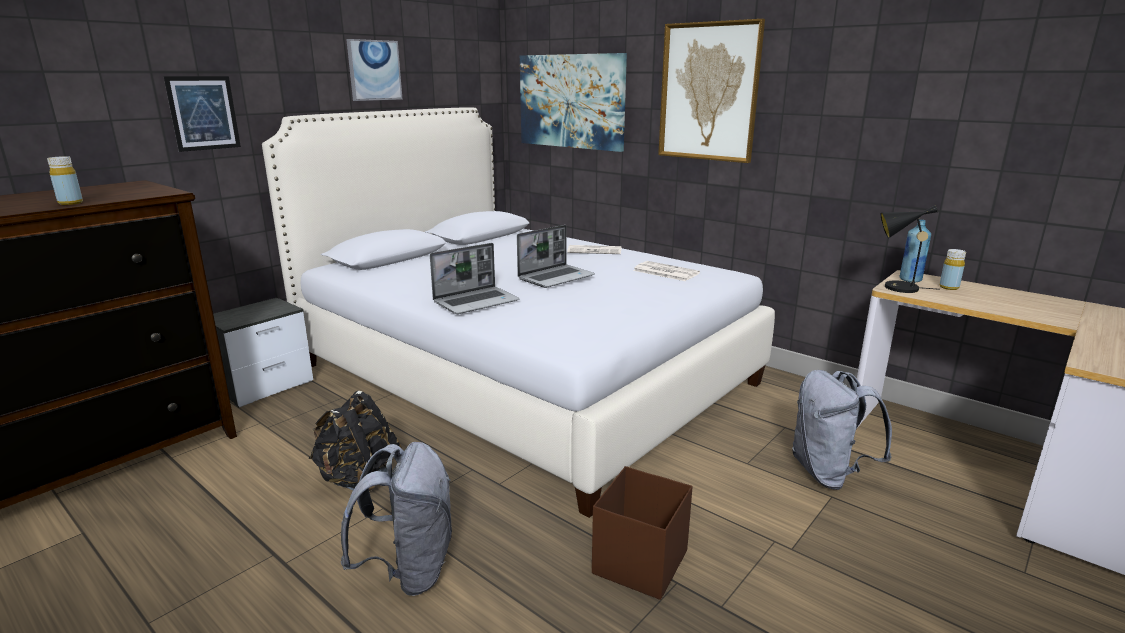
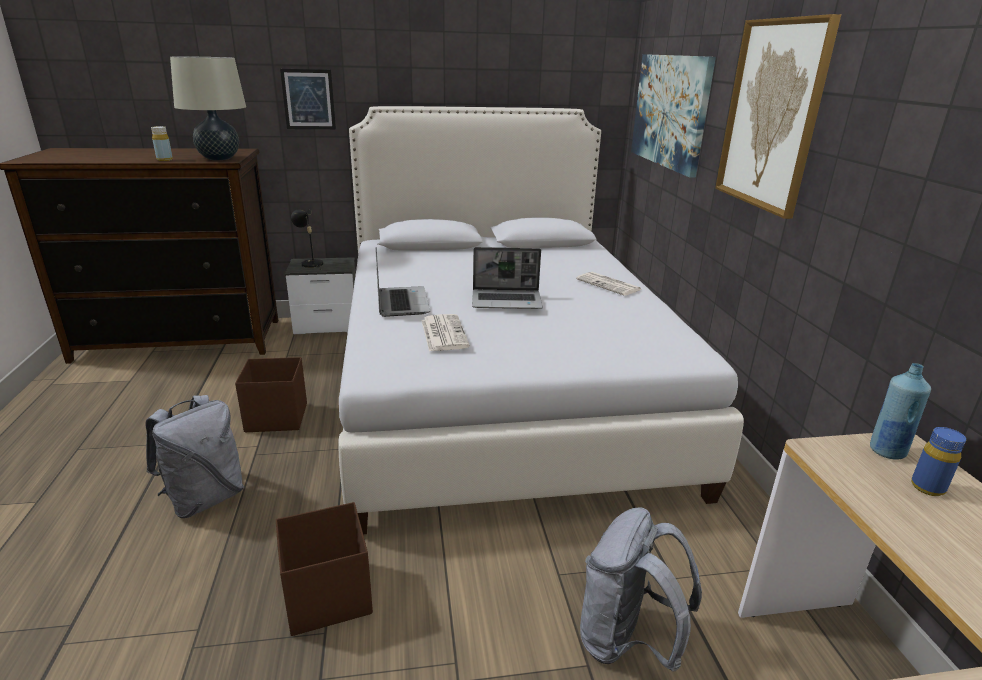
camera: 40 degrees right, 5 degrees up
black backpack [309,390,402,491] -> brown storage box [235,357,307,432]
picture [346,39,402,101] -> none
laptop [430,243,520,314] -> laptop turned 105 degrees counterclockwise [375,247,430,317]
newspaper [633,261,700,281] -> newspaper moved to [421,314,470,351]
black table lamp [881,205,940,293] -> black table lamp moved to [291,210,323,269]
yellow bottle [939,249,966,290] -> blue bottle [911,427,966,496]
none -> beige table lamp [170,56,246,160]

